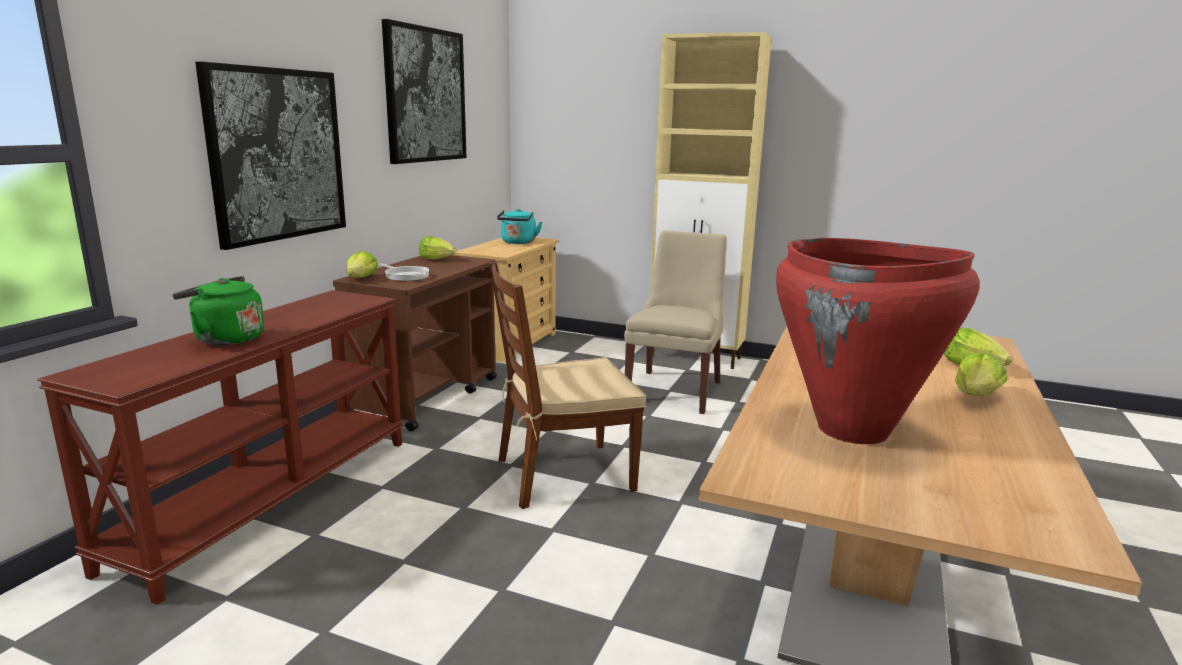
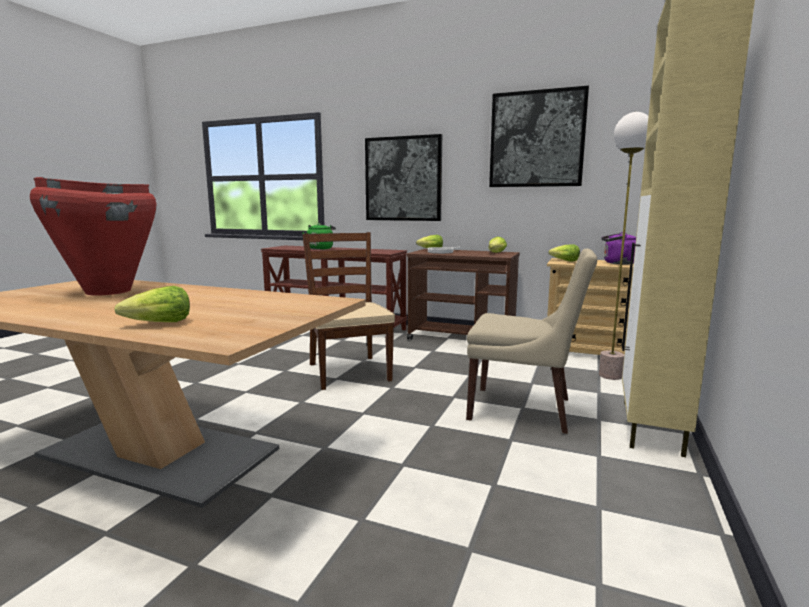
camera: 90 degrees right, 5 degrees down
turquoise kettle [497,209,542,244] -> purple kettle [601,232,636,265]
lettuce [955,352,1007,397] -> lettuce moved to [549,244,580,262]
none -> floor lamp [599,112,648,380]

